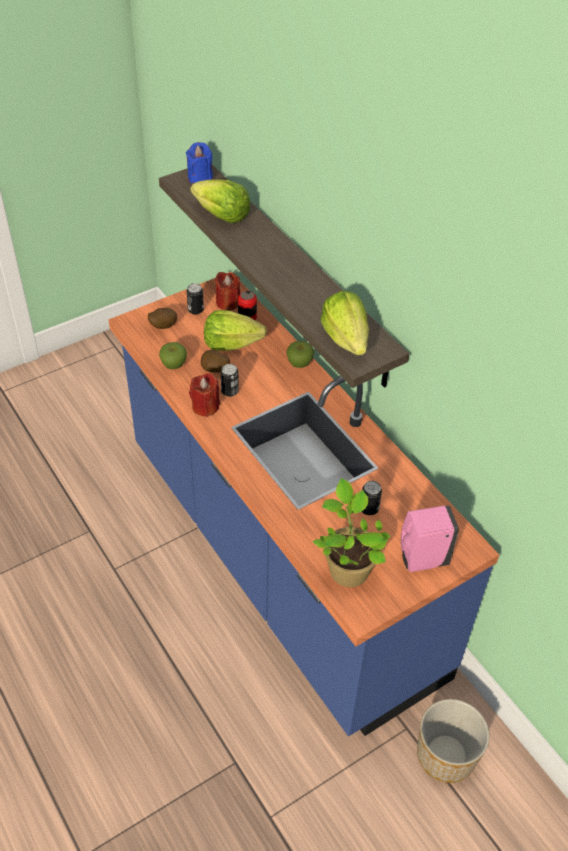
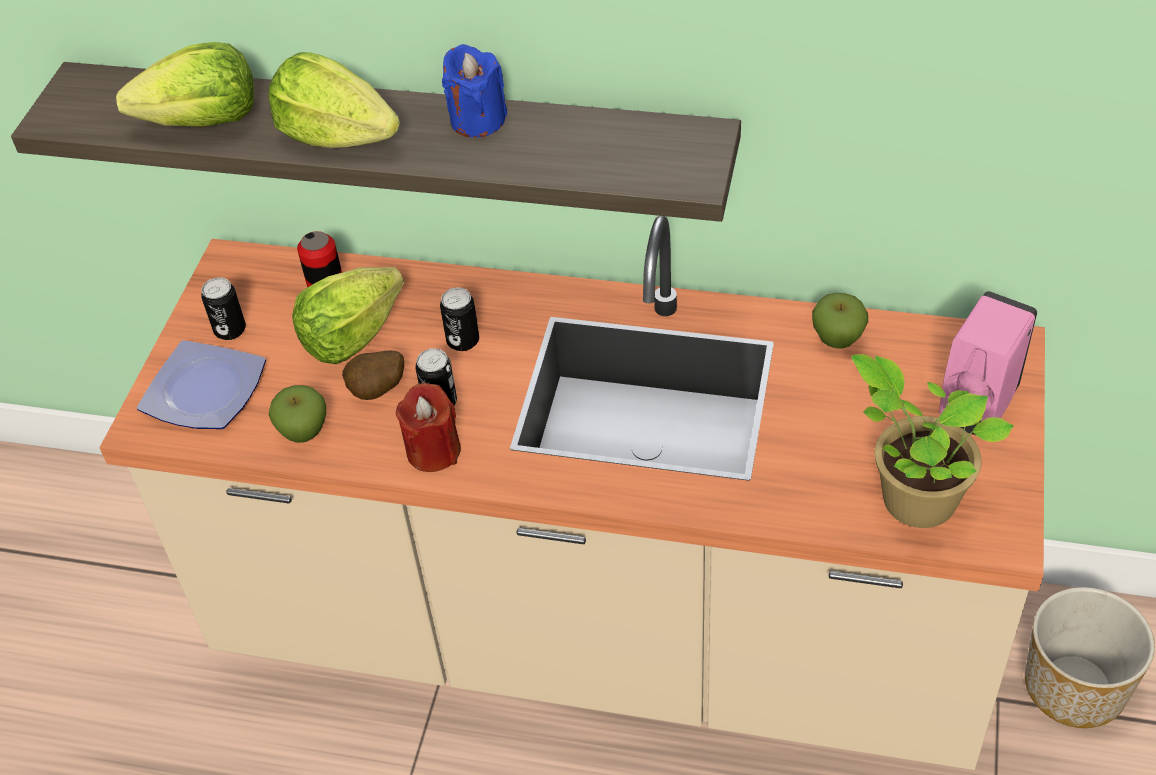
camera: 40 degrees left, 0 degrees up
blue counter [108,272,499,736] -> beige counter [99,216,1045,770]
potato [148,308,177,329] -> plate [137,340,266,429]
blue candle [186,142,213,184] -> blue candle moved to [442,44,507,137]
red candle [215,272,240,311] -> none
apple [286,341,314,368] -> apple moved to [812,293,868,349]
lettuce [321,291,369,355] -> lettuce moved to [268,52,400,148]
can [362,481,382,515] -> can moved to [440,287,479,351]

